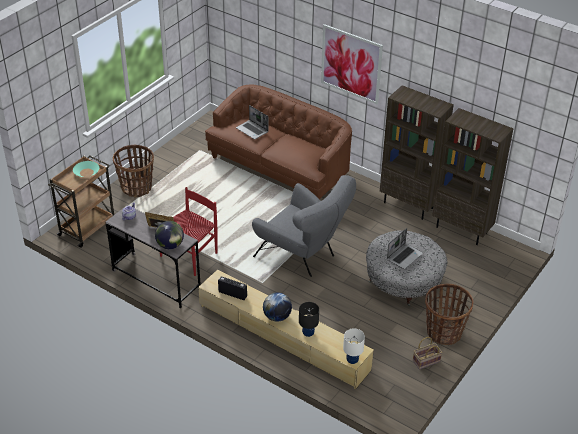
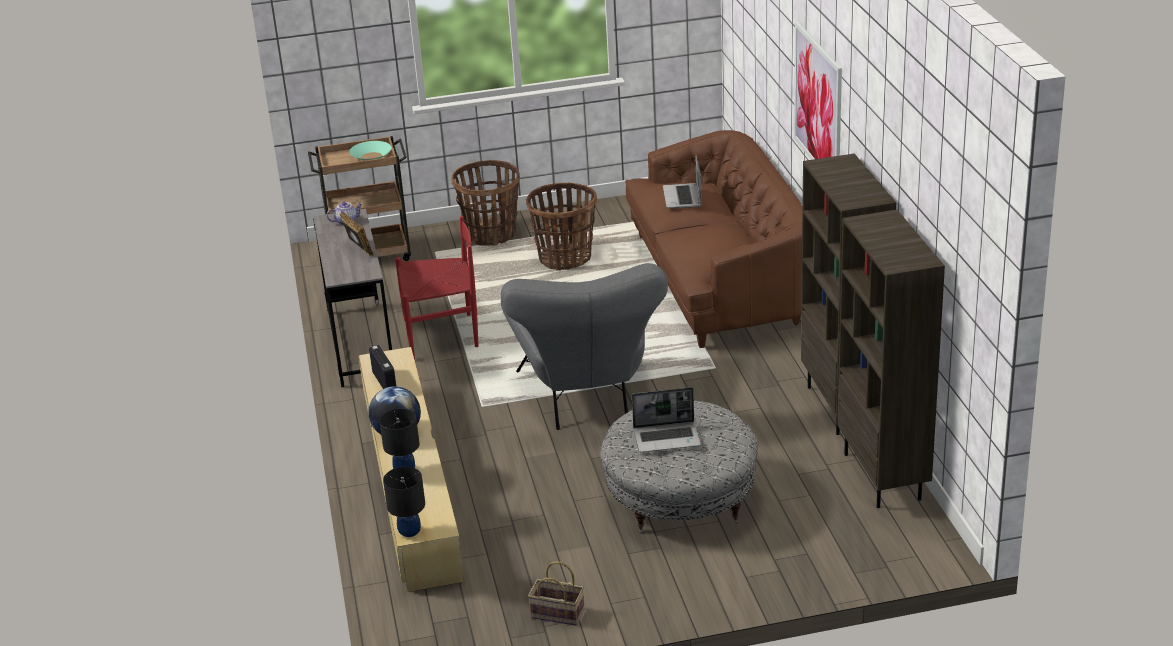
camera: 45 degrees right, 10 degrees down
globe [155,221,184,249] -> none
white table lamp [343,328,365,364] -> black table lamp [383,467,425,537]
basket [425,283,474,345] -> basket moved to [526,183,597,271]

